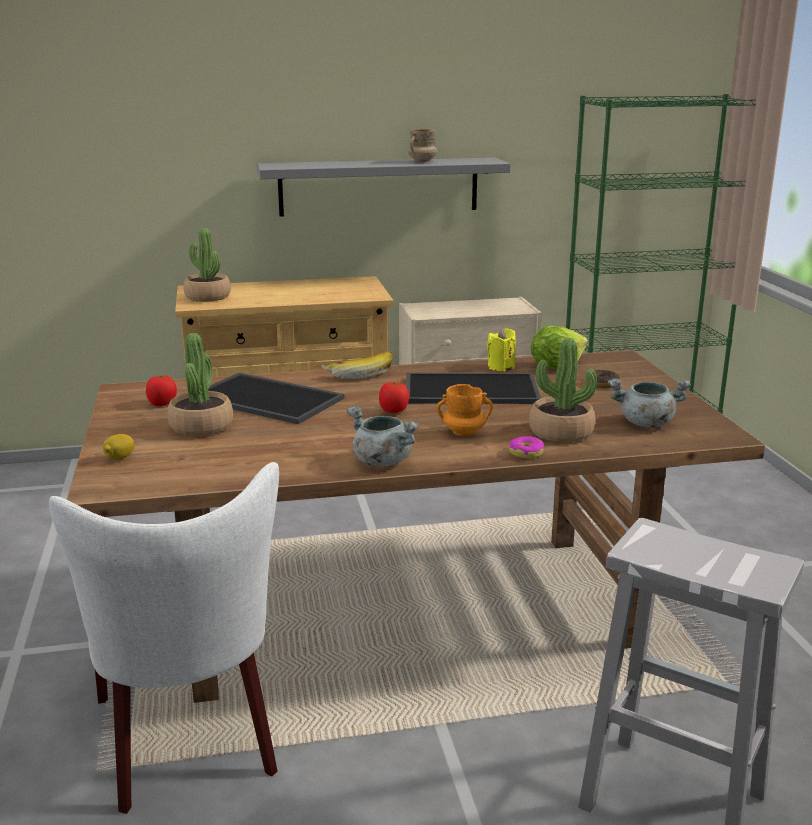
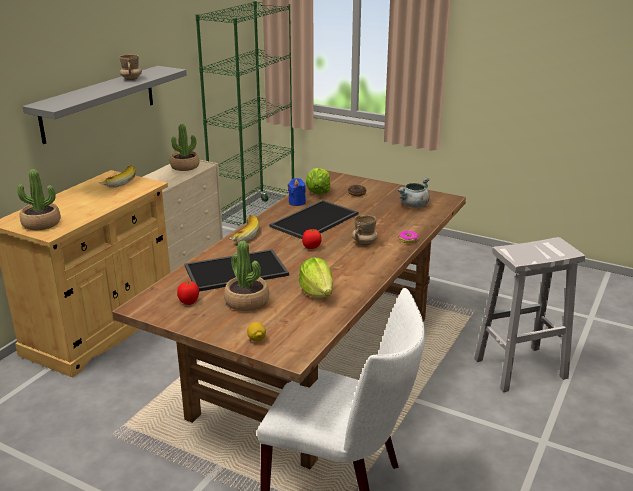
camera: 50 degrees left, 5 degrees up
grey cooking pot [347,406,420,467] -> none
orange mug [436,384,493,436] -> beige mug [352,215,378,246]
yellow candle [487,328,516,372] -> blue candle [288,178,306,206]
potted plant [529,338,597,443] -> potted plant moved to [170,124,199,171]
none -> banana [99,165,135,188]
none -> lettuce [299,257,333,298]

